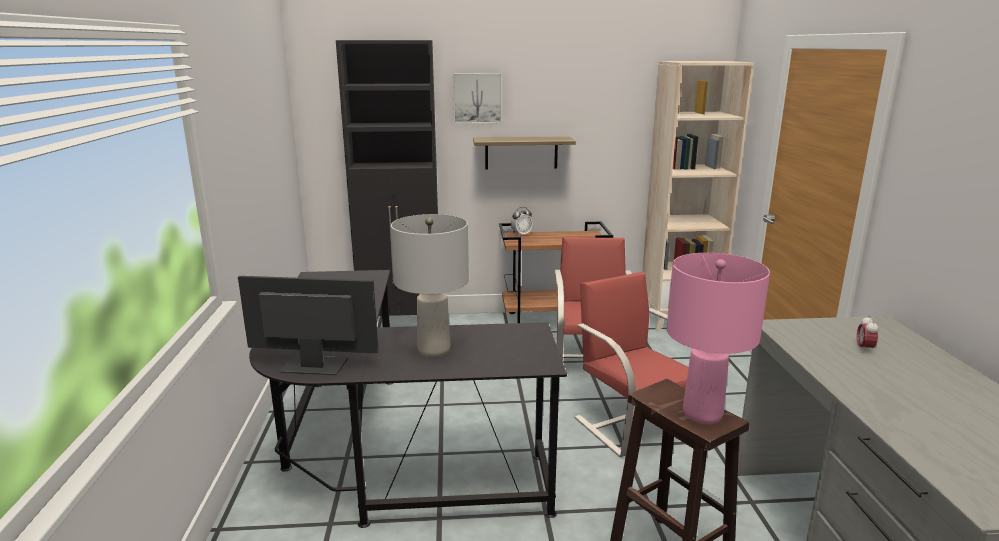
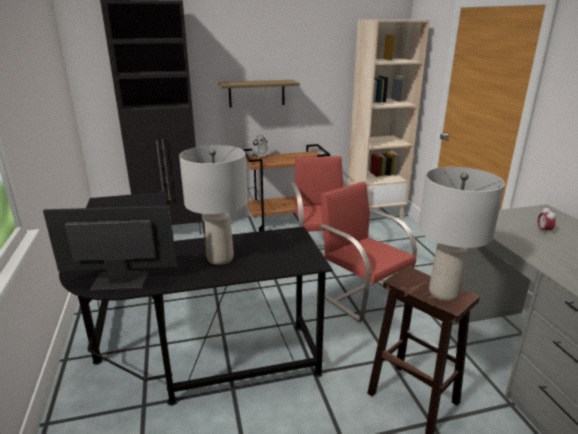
camera: 10 degrees left, 5 degrees up
picture [453,73,502,123] -> none
pink table lamp [666,253,770,424] -> grey table lamp [418,167,505,301]

